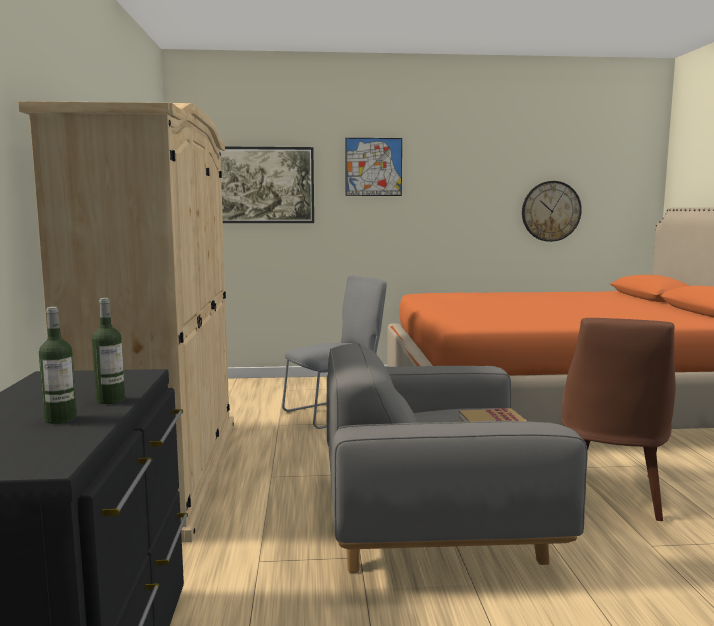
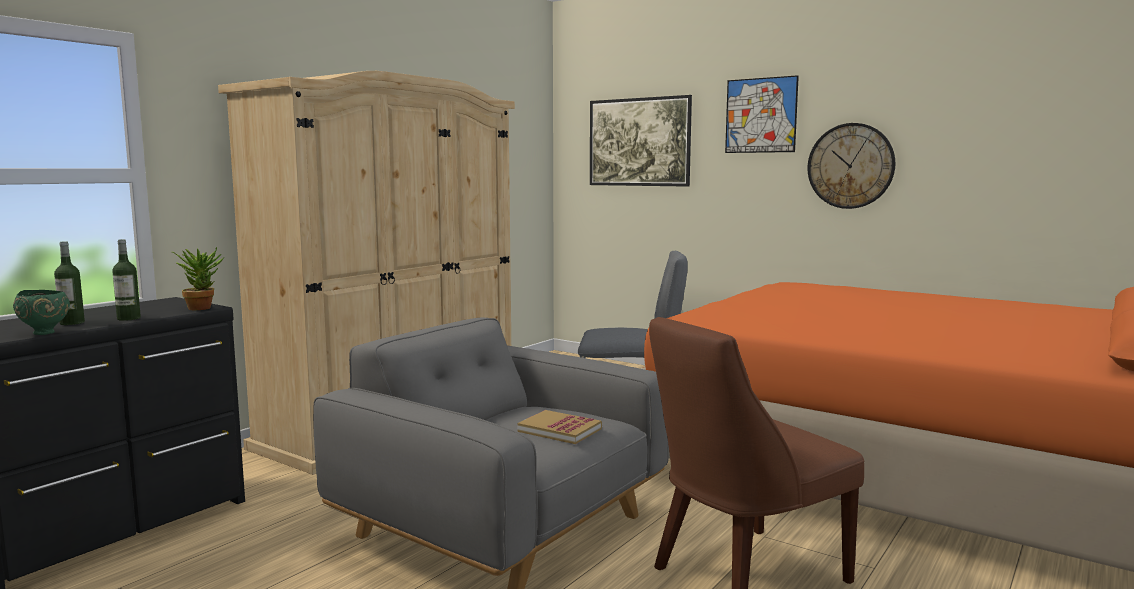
camera: 40 degrees right, 0 degrees up
wall clock [522,181,582,242] -> wall clock moved to [807,123,895,209]
none -> green bowl [13,290,70,335]
none -> potted plant [173,247,224,310]

